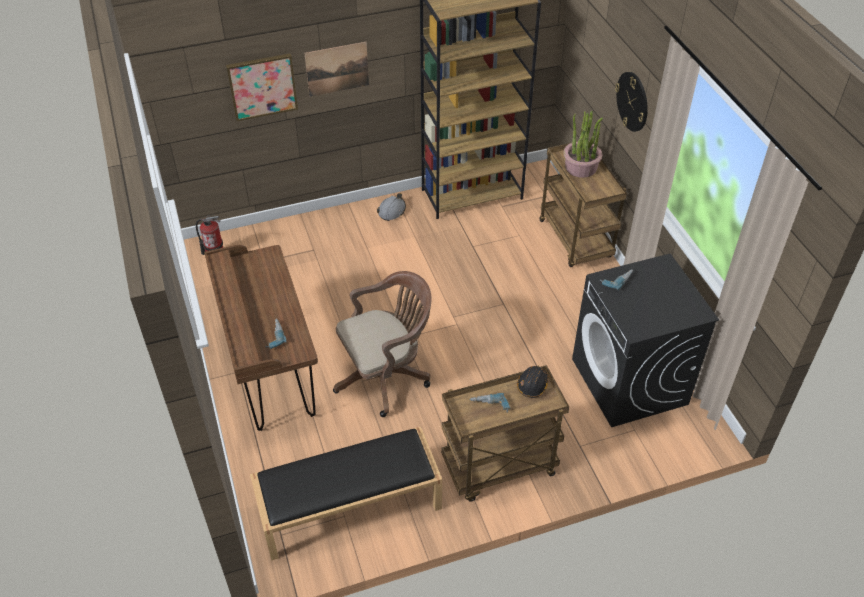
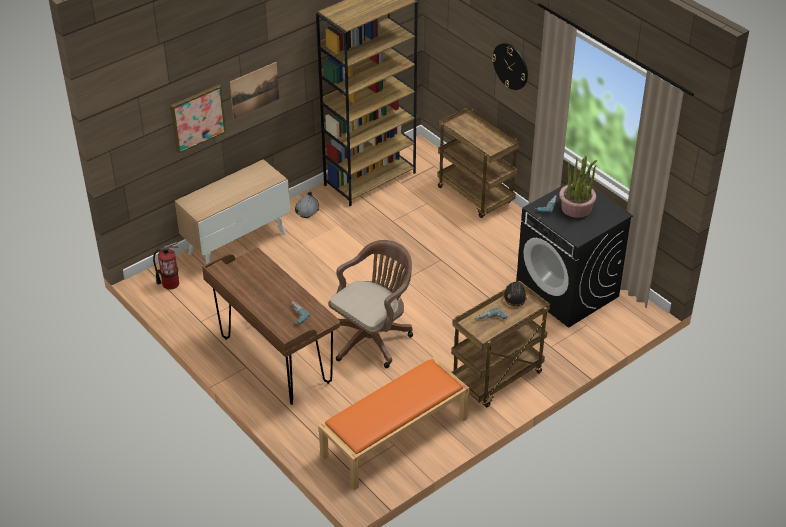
camera: 20 degrees left, 5 degrees down
black bench [250,427,442,561] -> orange bench [319,357,469,490]
potted plant [563,110,603,178] -> potted plant moved to [559,155,597,218]
none -> cabinet [175,159,290,264]

